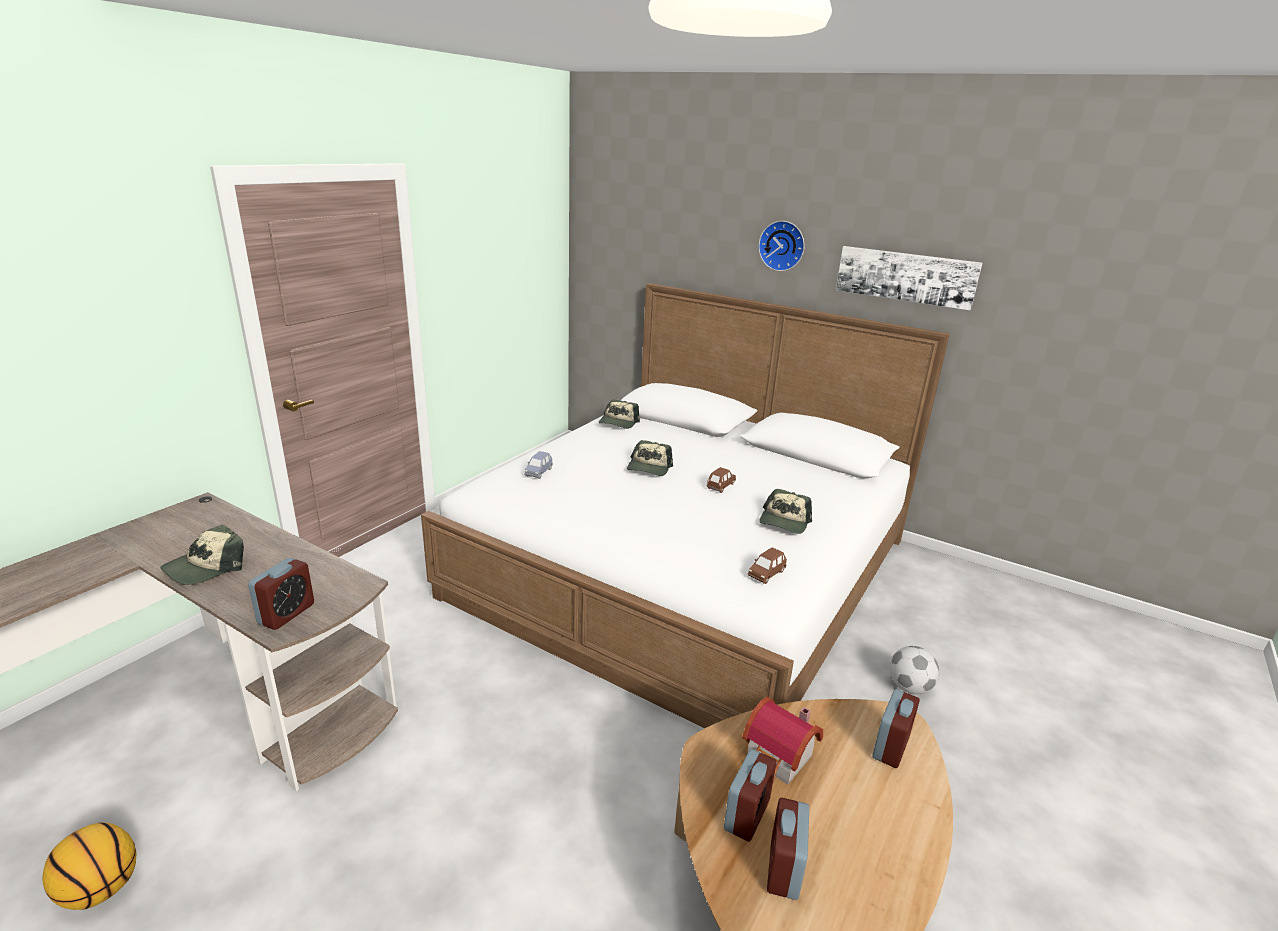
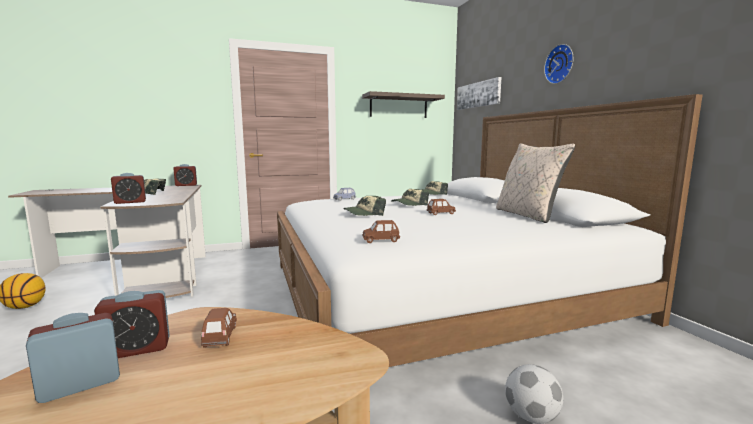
camera: 40 degrees right, 15 degrees down
toy house [742,697,823,785] -> brown toy car [201,308,237,348]
cap [759,489,812,534] -> cap moved to [343,196,386,216]
picture [836,246,982,310] -> picture moved to [457,77,502,110]
alarm clock [872,689,920,768] -> alarm clock moved to [173,164,197,186]
none -> shelf [362,91,445,118]
none -> beige pillow [496,143,575,223]

